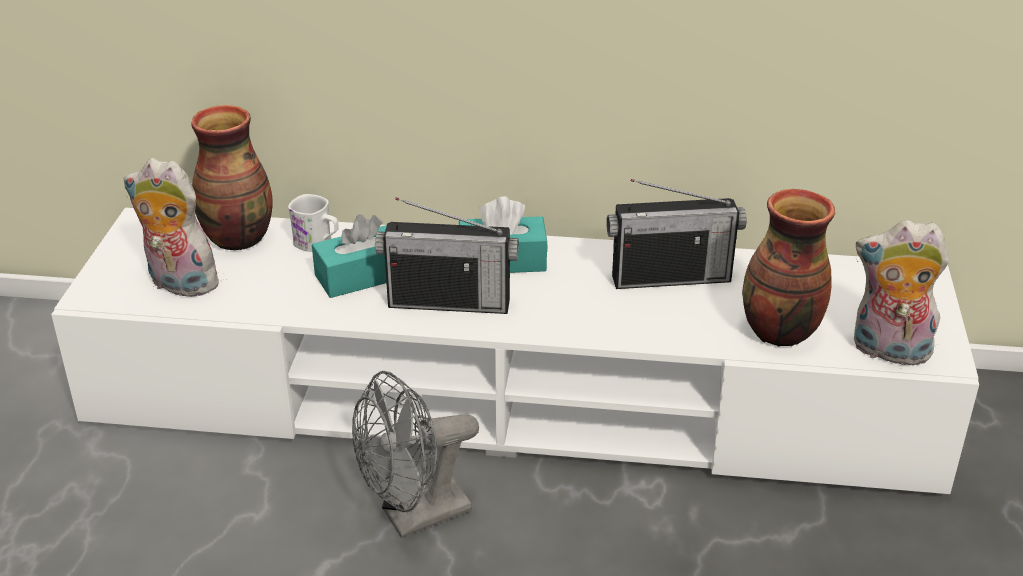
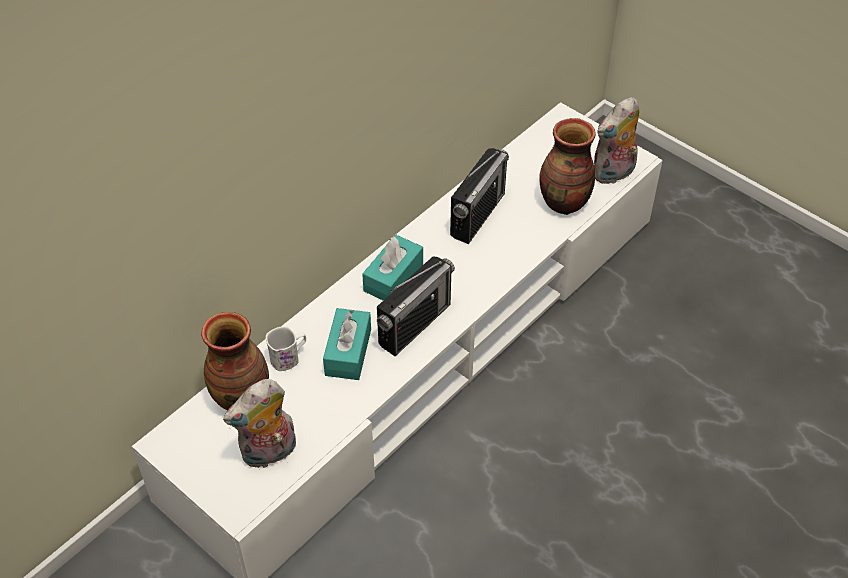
camera: 55 degrees left, 15 degrees up
grey fan [352,371,479,538] -> none

